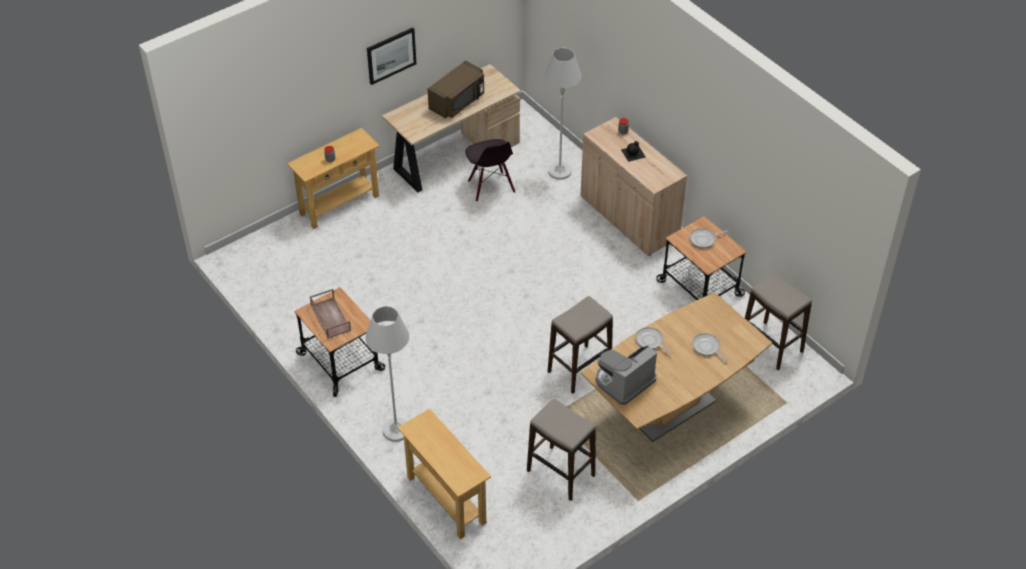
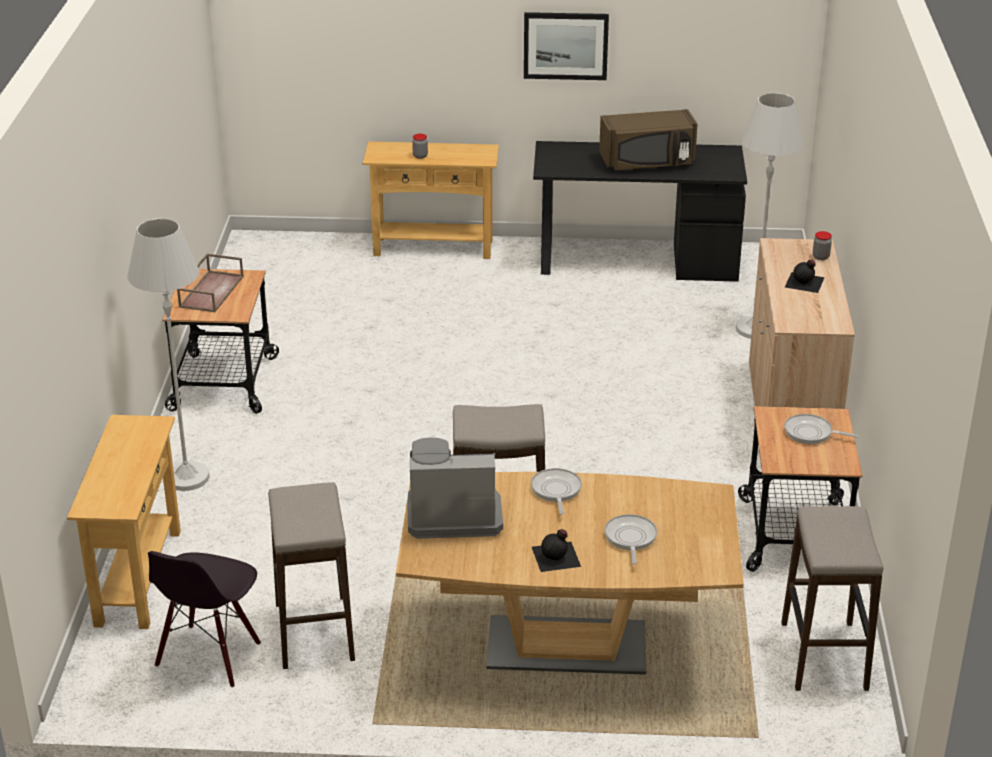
camera: 40 degrees right, 15 degrees down
beige desk [382,64,521,193] -> black desk [533,141,747,281]
black chair [465,139,515,202] -> black chair moved to [148,551,261,688]
none -> black bottle [532,529,581,572]

